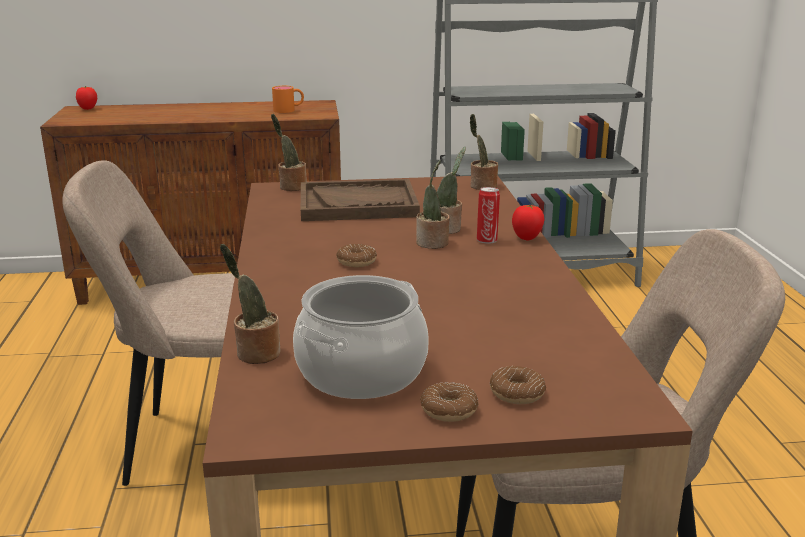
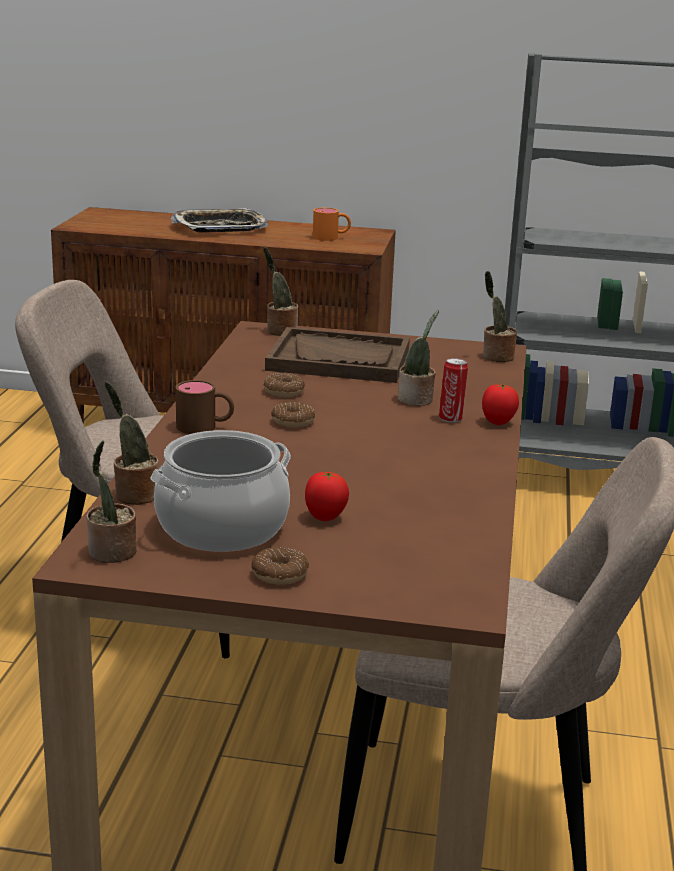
camera: 15 degrees right, 0 degrees up
tomato [76,86,97,110] -> tomato moved to [305,472,349,521]
potted plant [416,160,450,249] -> potted plant moved to [86,440,137,563]
donut [490,366,546,404] -> donut moved to [264,373,305,397]
none -> tray [170,208,269,233]
none -> brown mug [176,380,234,434]

